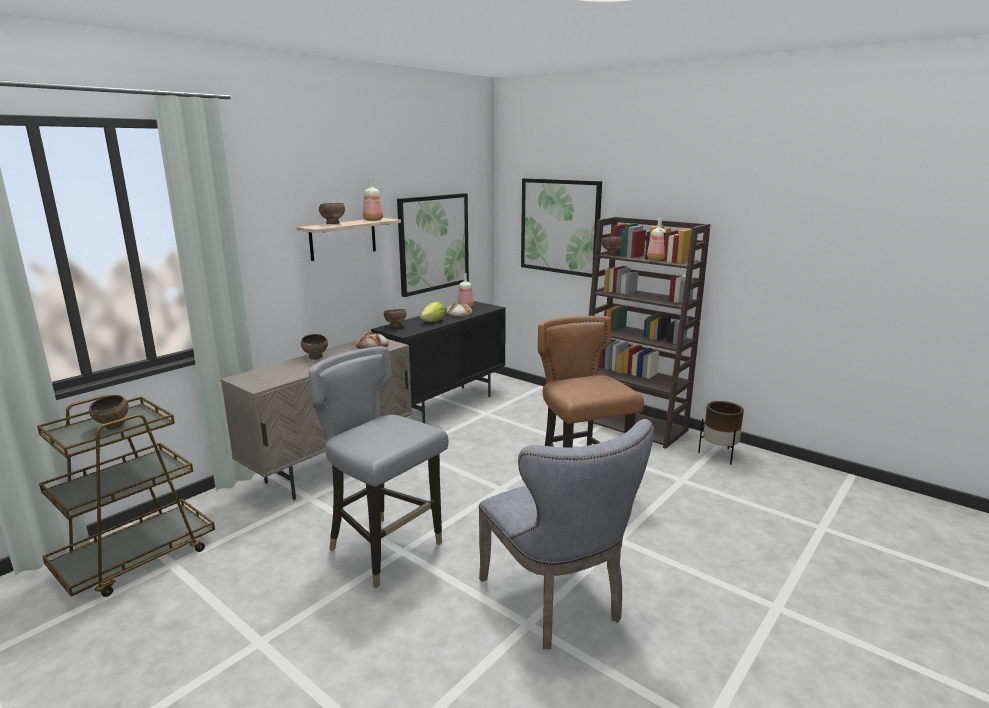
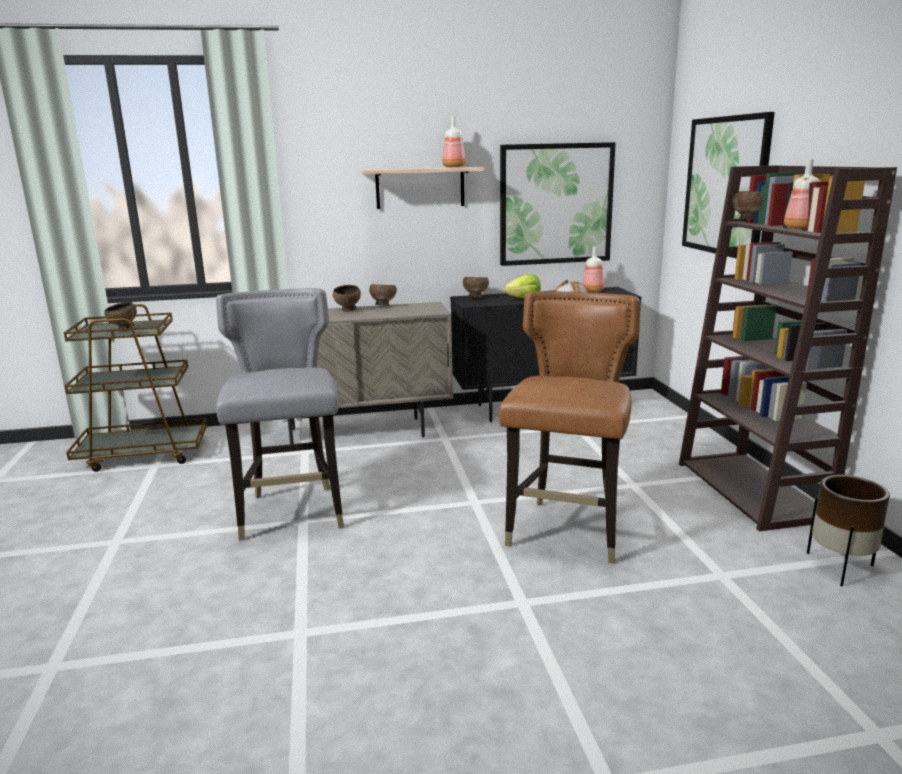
camera: 40 degrees right, 0 degrees up
brown bowl [319,203,345,224] -> brown bowl moved to [369,284,397,306]
bread [356,332,389,349] -> none
grey chair [479,419,654,649] -> none

